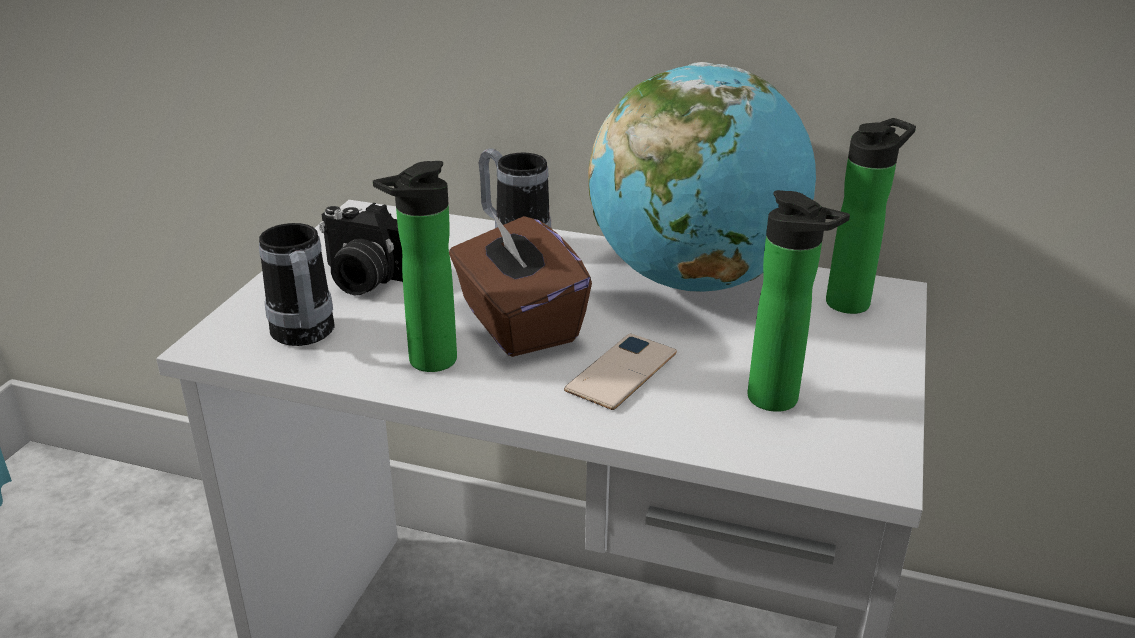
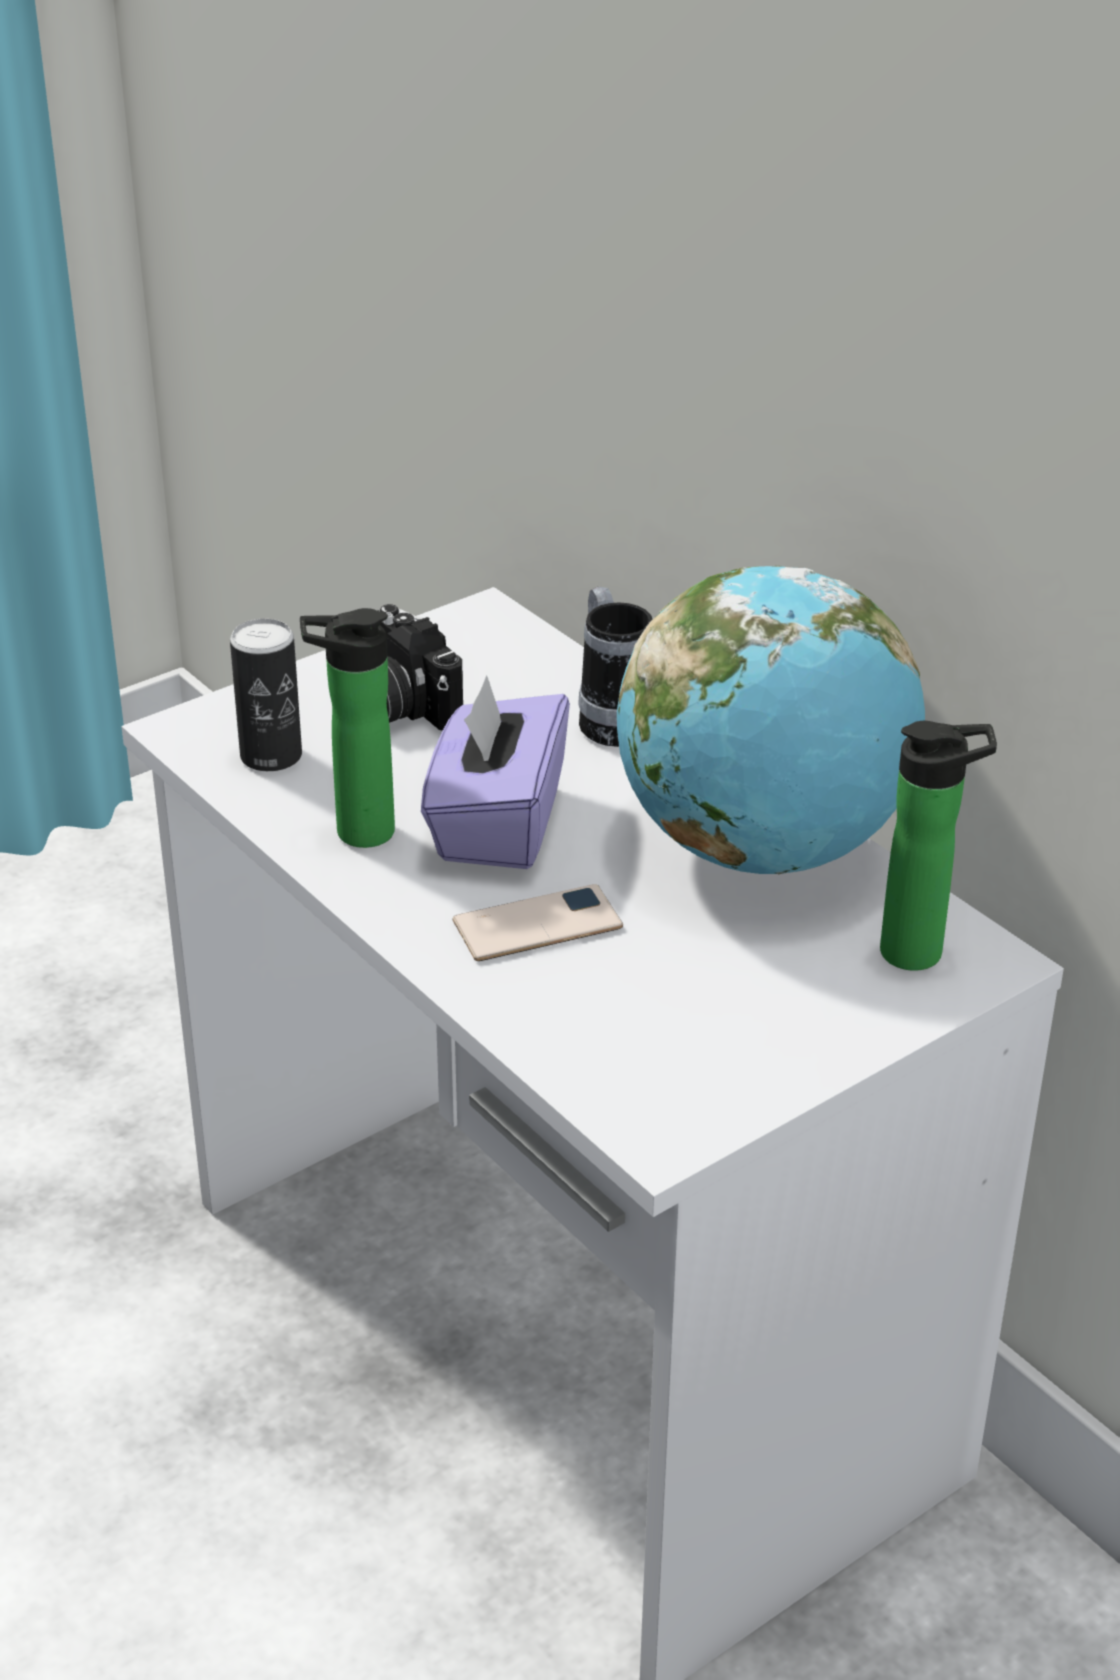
camera: 35 degrees right, 5 degrees up
mug [259,223,335,346] -> can [230,619,302,771]
brown tissue box [449,208,592,357] -> purple tissue box [421,675,570,869]
bottle [748,190,850,412] -> none

